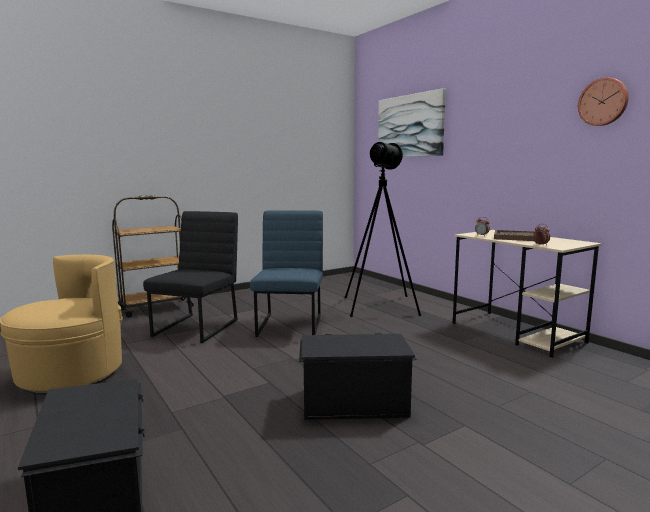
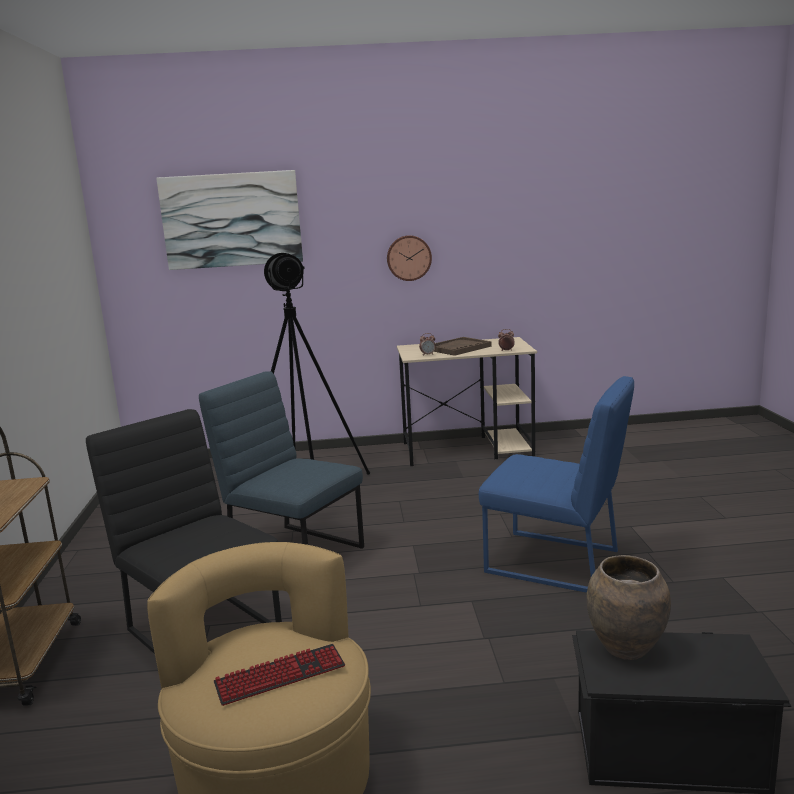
camera: 60 degrees left, 5 degrees up
black storage box [299,333,417,420] -> blue chair [479,376,634,593]
wall clock [578,78,629,126] -> wall clock moved to [387,235,432,281]
none -> keyboard [214,644,345,706]
none -> brown vase [587,555,671,660]

